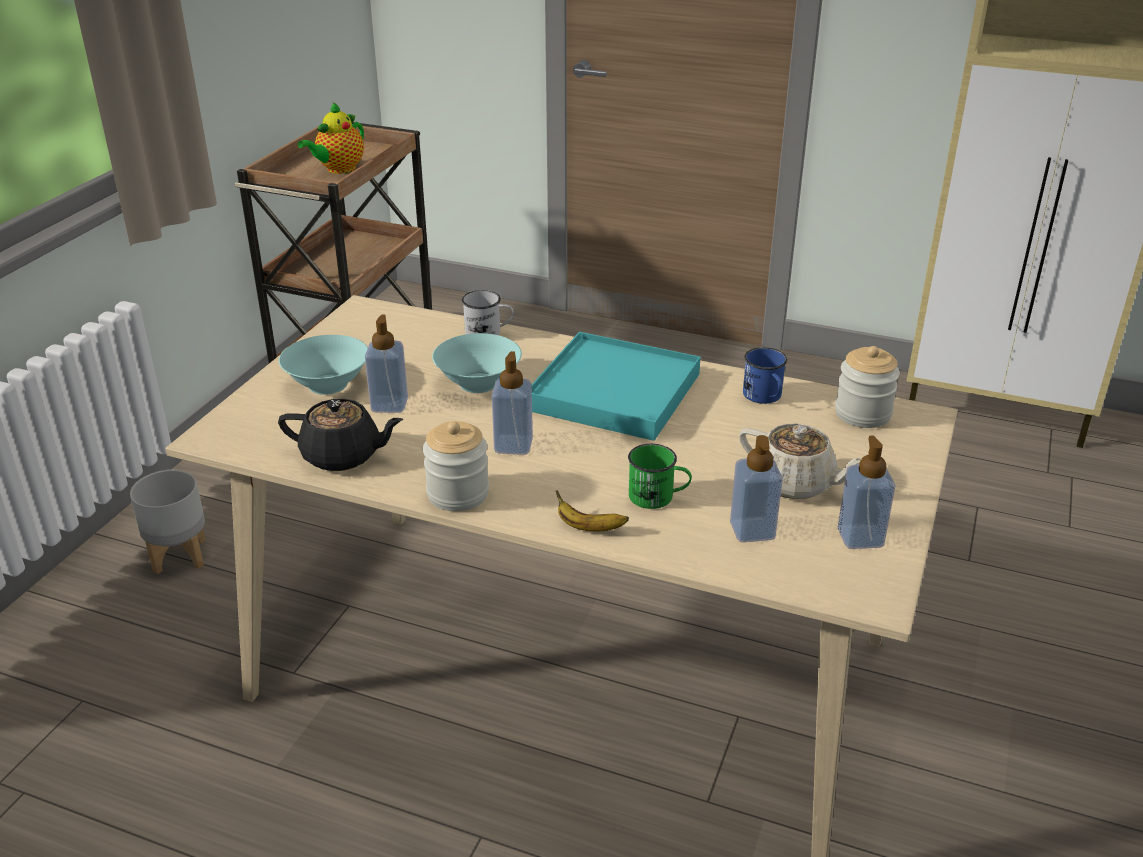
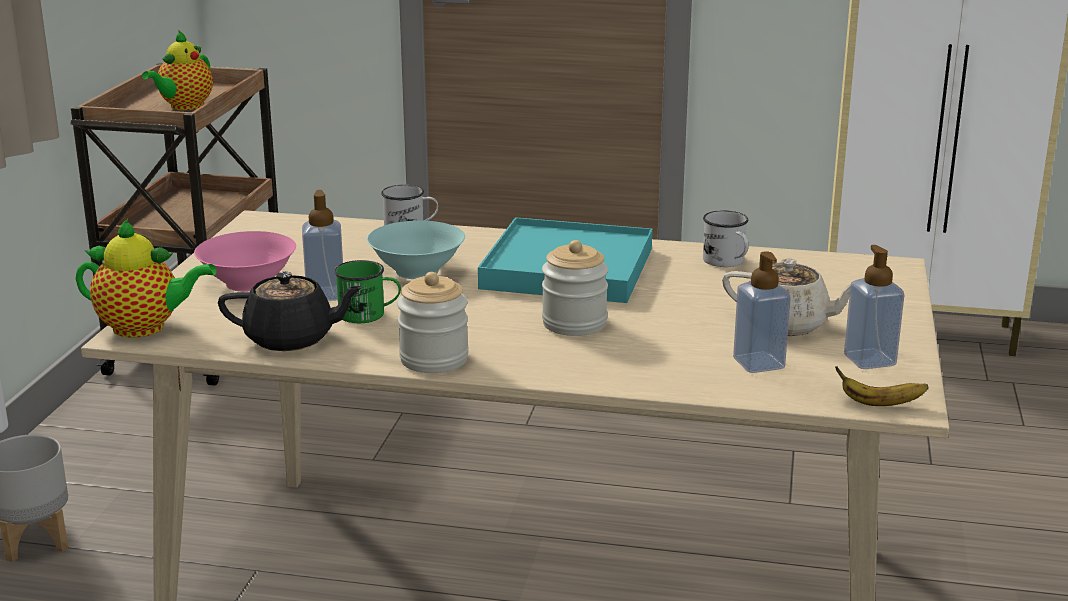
camera: 10 degrees left, 10 degrees down
turquoise bowl [279,335,368,395] -> pink bowl [194,231,296,292]
soap dispenser [492,351,533,455] -> none
banana [556,490,629,531] -> banana moved to [835,366,929,406]
green mug [628,444,692,509] -> green mug moved to [334,260,401,323]
blue mug [743,347,787,404] -> white mug [703,210,749,267]
jar [835,346,900,428] -> jar moved to [542,240,608,336]
none -> teapot [76,219,217,338]

